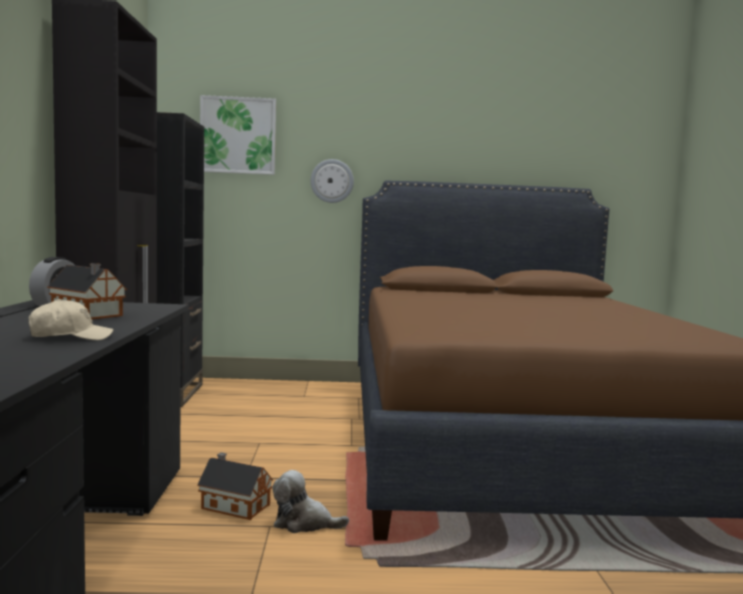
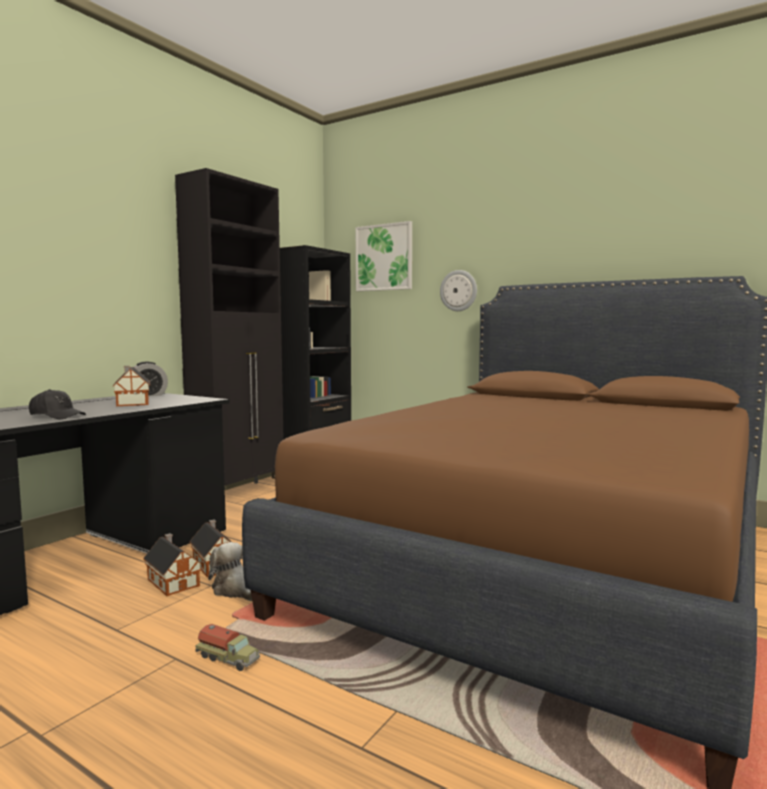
camera: 35 degrees right, 0 degrees up
beige cap [29,299,113,340] -> black cap [29,389,86,419]
none -> toy house [143,533,202,596]
none -> toy truck [196,624,260,671]

